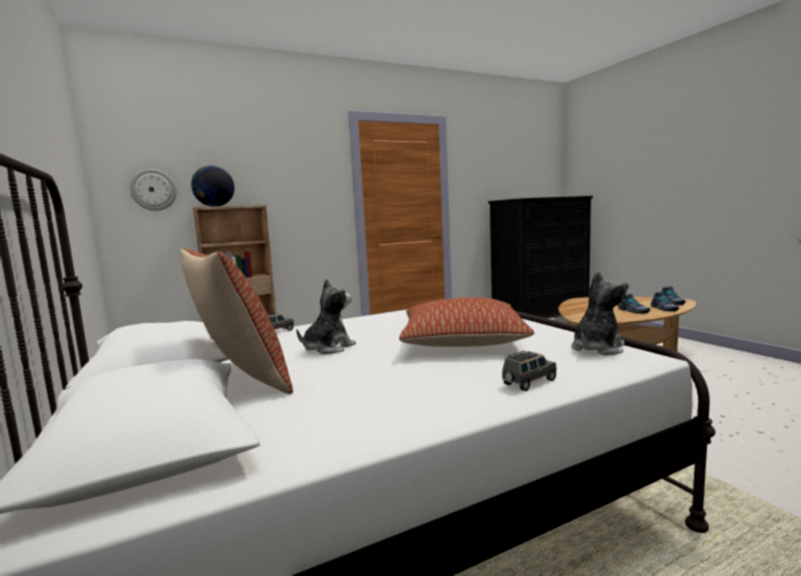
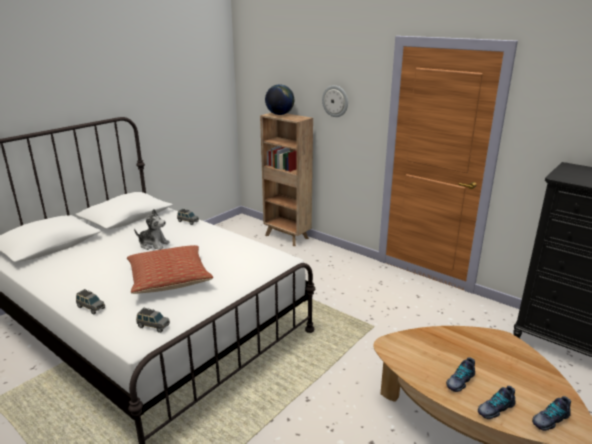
camera: 65 degrees right, 15 degrees up
wall clock [130,169,177,211] -> wall clock moved to [322,85,348,117]
pillow [180,248,293,394] -> none
plush toy [571,271,628,355] -> grey toy car [136,308,170,333]

